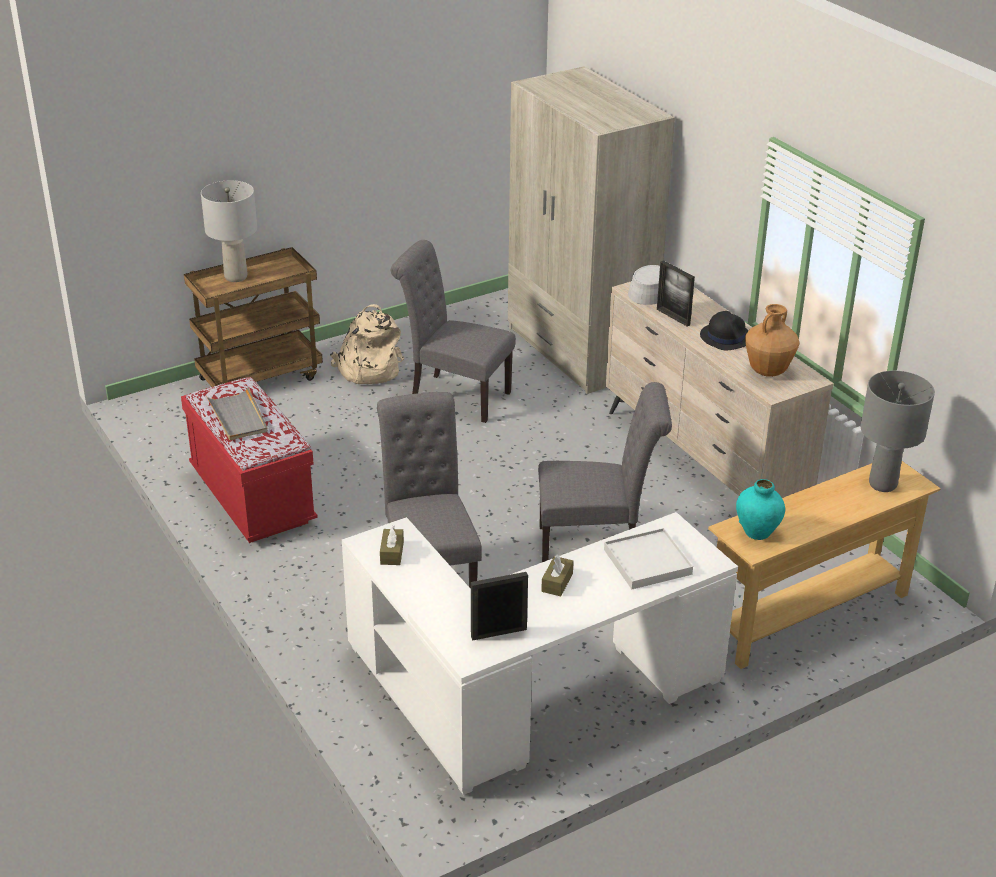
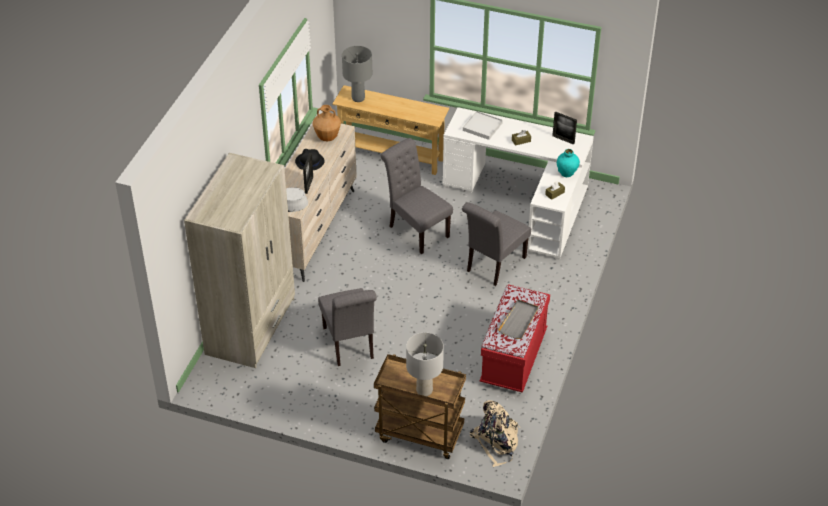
camera: 130 degrees left, 10 degrees up
beige backpack [330,304,404,384] -> beige backpack moved to [470,400,519,467]
turquoise vase [736,479,785,540] -> turquoise vase moved to [557,149,580,177]

